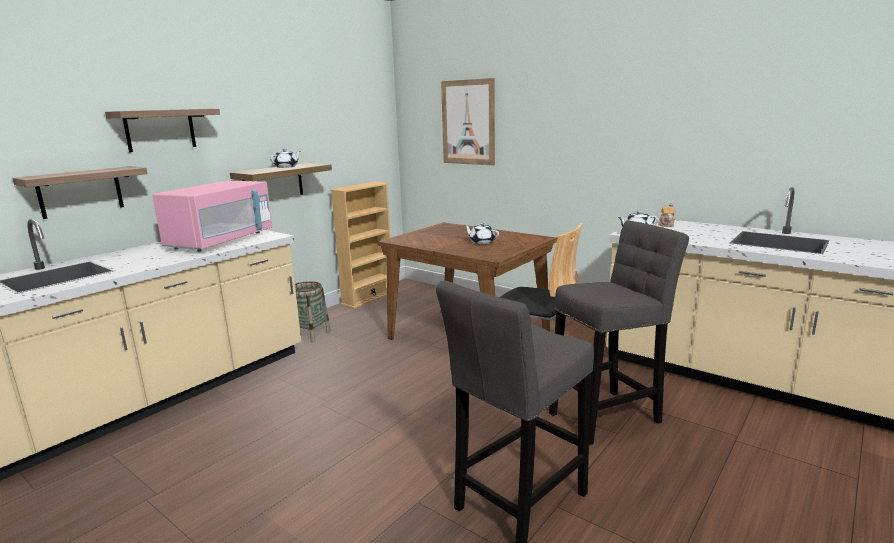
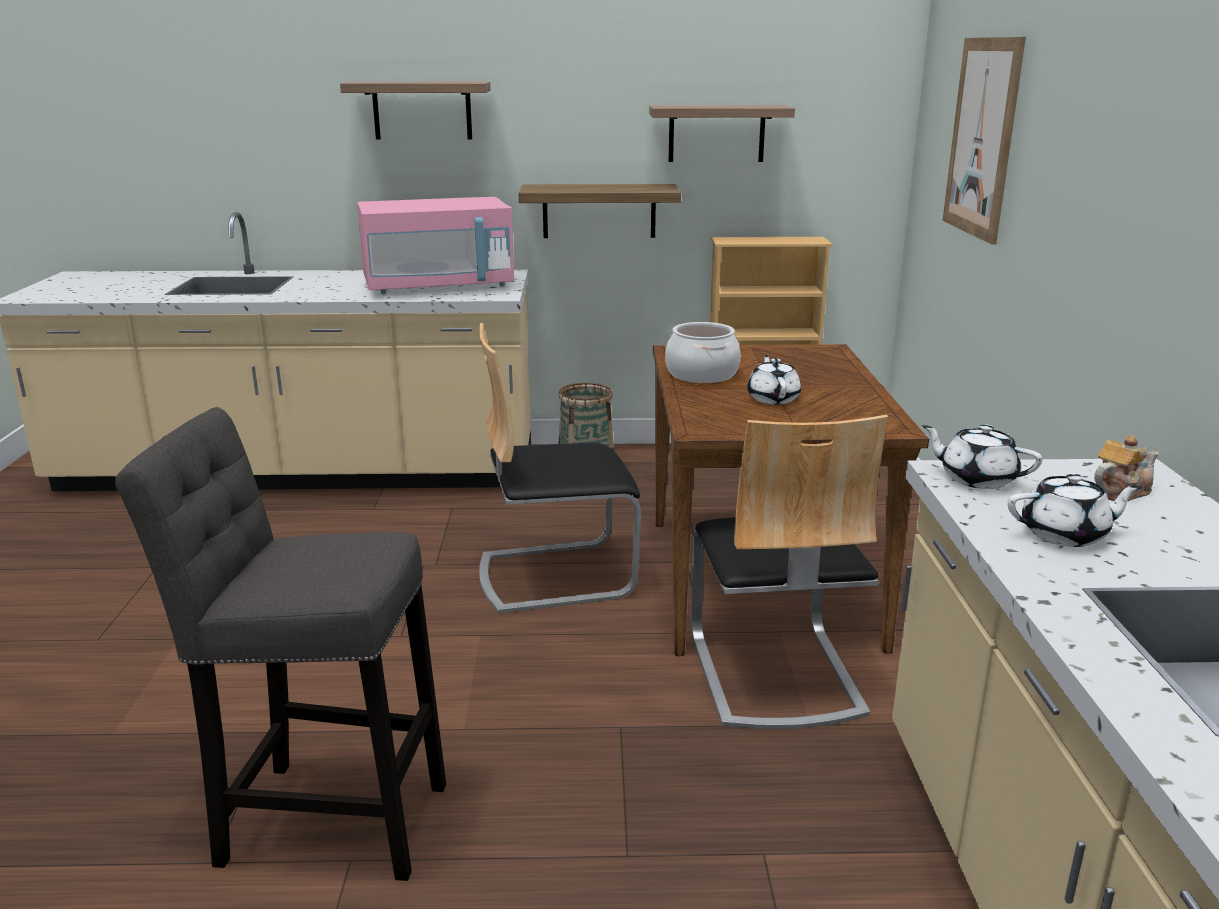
camera: 50 degrees right, 5 degrees up
shelf [12,166,147,219] -> shelf moved to [649,105,795,162]
white teapot [270,149,300,168] -> white teapot moved to [1008,473,1142,547]
grey stool [549,220,689,445] -> none
none -> chair [479,323,641,613]
none -> cooking pot [665,322,741,383]

